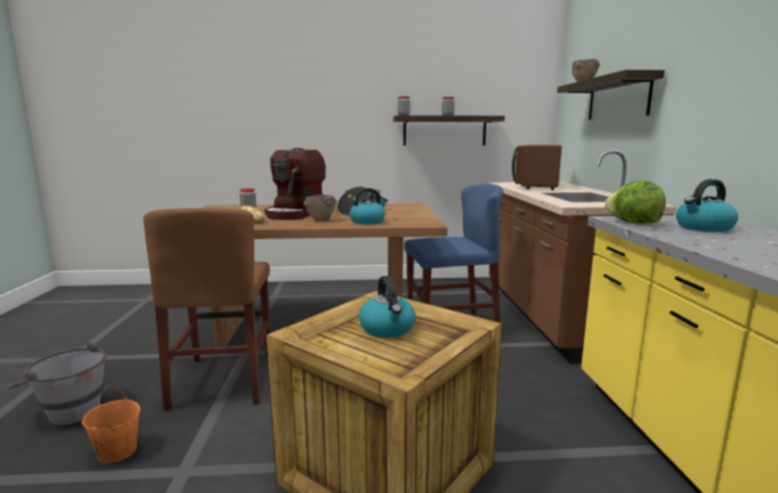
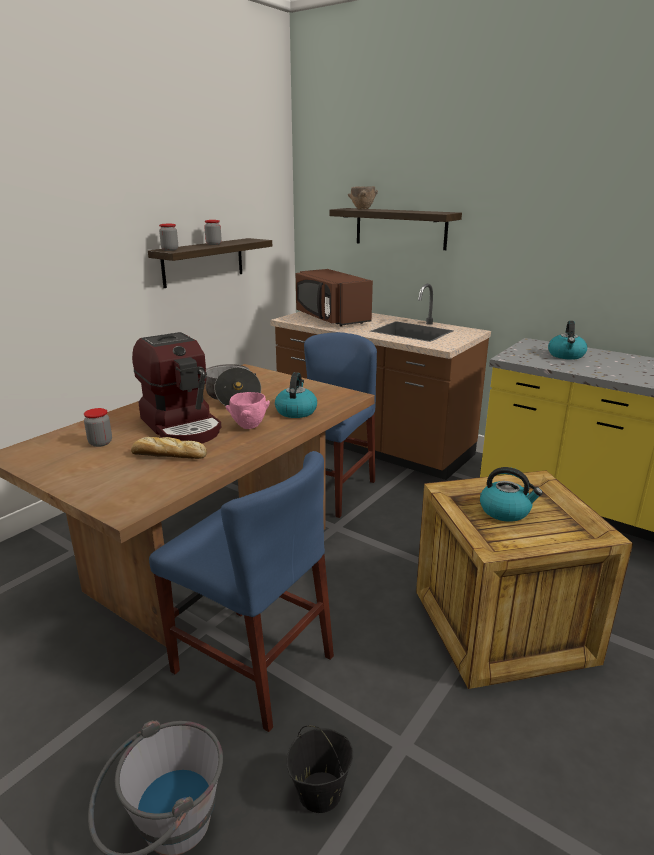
camera: 50 degrees left, 10 degrees up
orange bucket [82,386,140,463] -> black bucket [286,726,353,813]
brown chair [143,208,270,411] -> blue chair [149,451,334,732]
brown bowl [303,195,337,221] -> pink bowl [226,392,270,429]
lettuce [605,180,666,224] -> none

